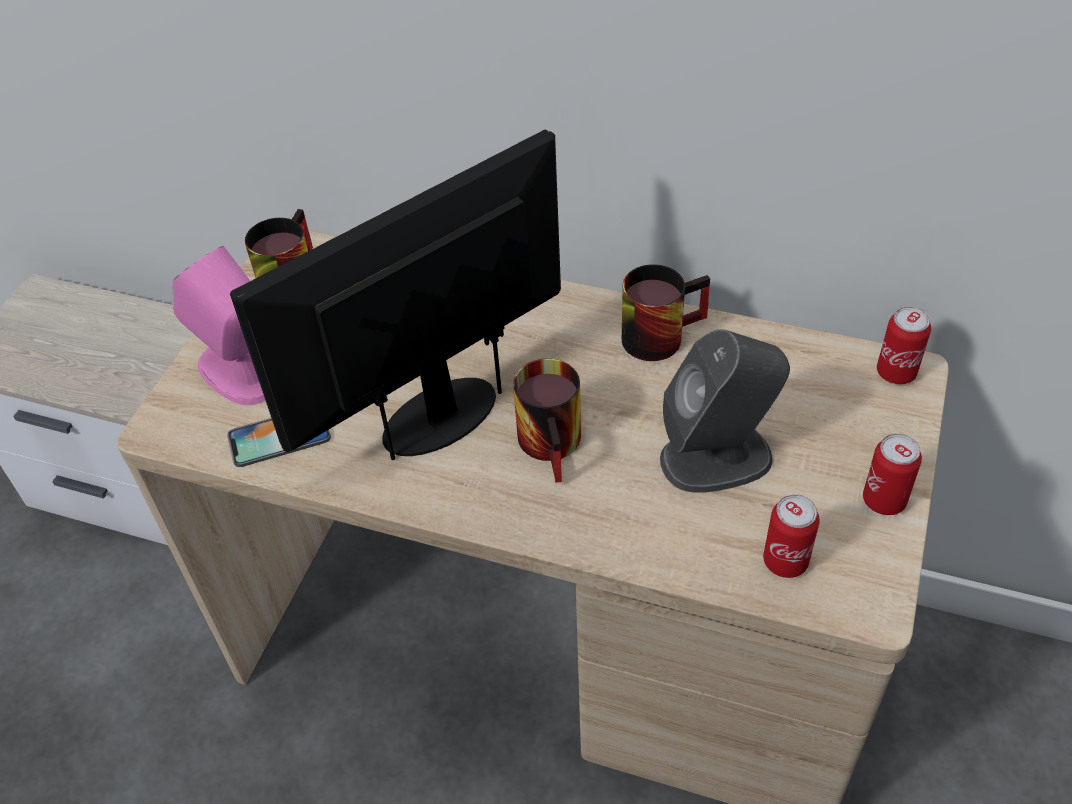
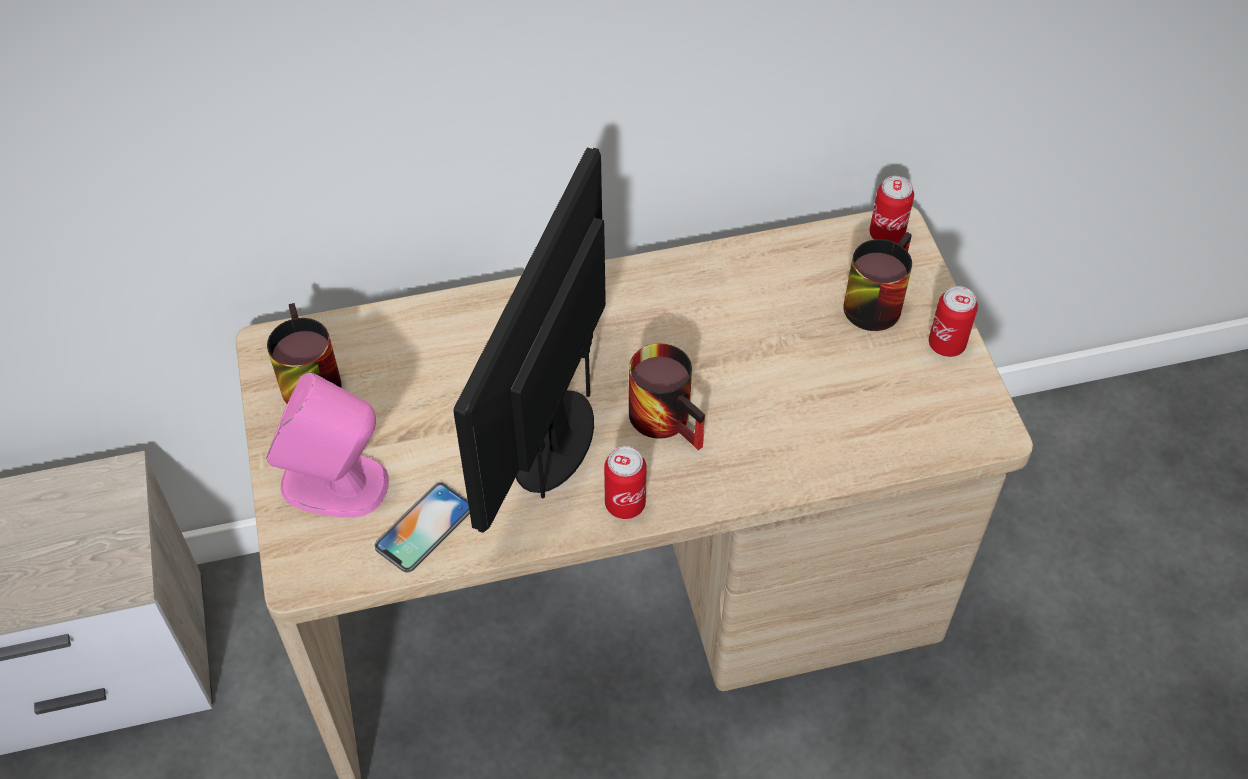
camera: 35 degrees left, 5 degrees up
mug [622,264,710,361] -> mug moved to [843,232,912,331]
grey speaker [660,329,790,493] -> none
can [763,494,820,578] -> can moved to [604,446,647,519]

